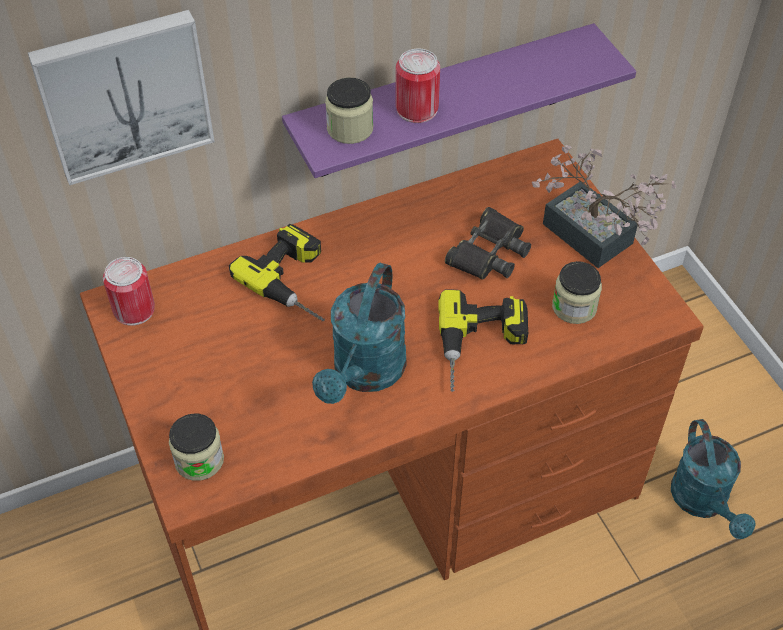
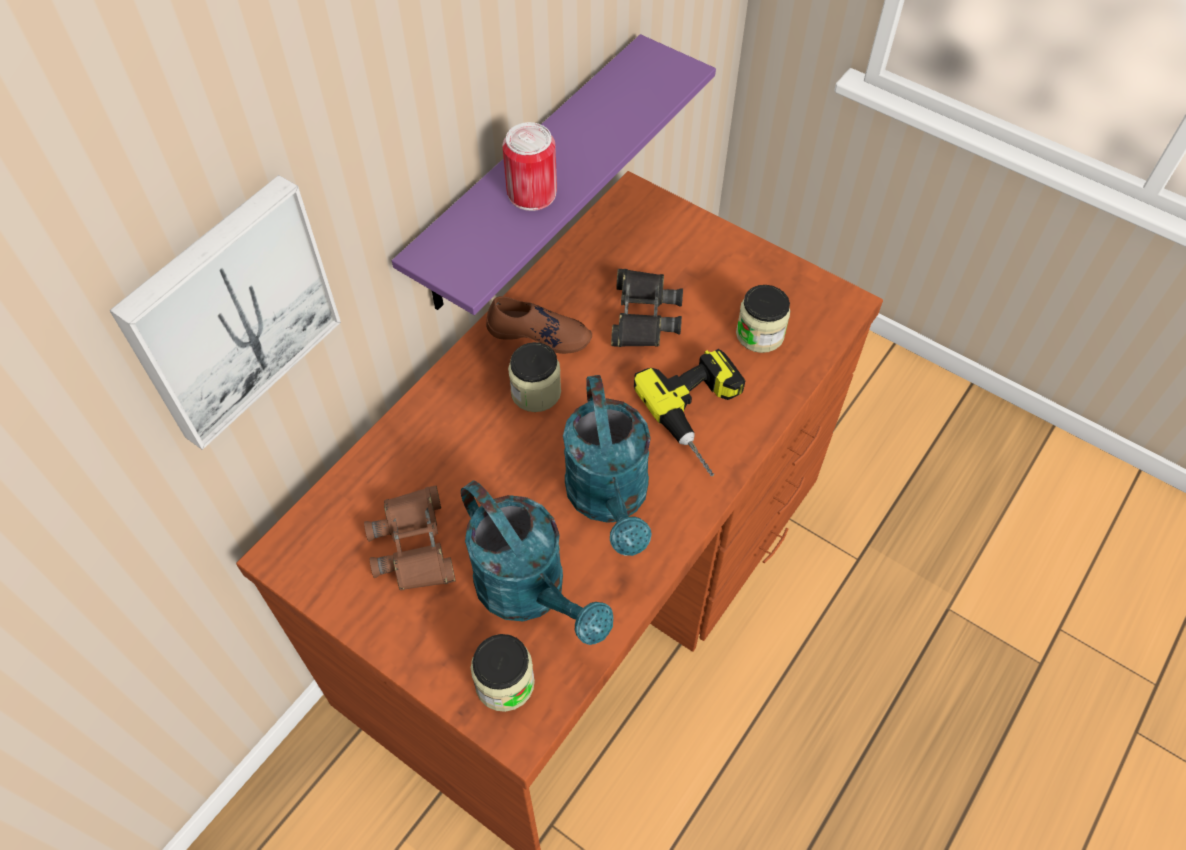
camera: 30 degrees left, 5 degrees up
can [103,257,155,326] -> none
power drill [229,224,325,321] -> none
jar [325,78,373,144] -> jar moved to [508,342,561,412]
potted plant [532,145,676,268] -> none
turquoise watering can [671,419,756,539] -> turquoise watering can moved to [461,480,613,645]
none -> brown binoculars [364,485,456,591]
none -> brown shoe [486,296,592,354]

